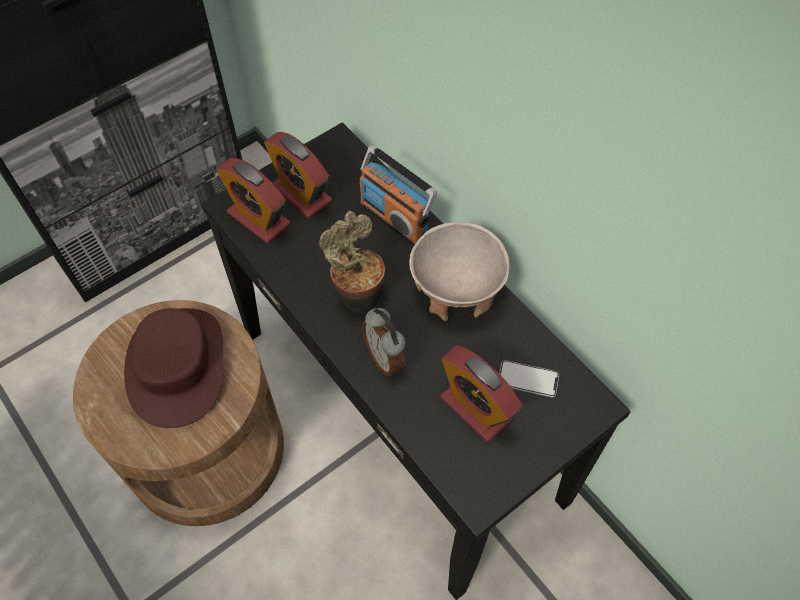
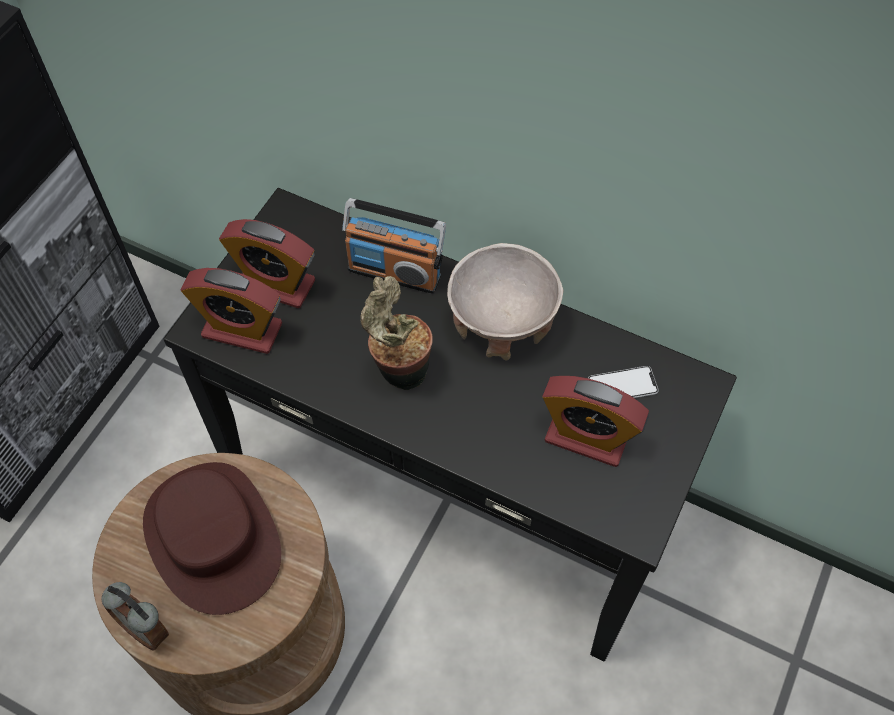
camera: 25 degrees left, 0 degrees up
alarm clock [362,308,406,376] -> alarm clock moved to [101,582,169,650]

